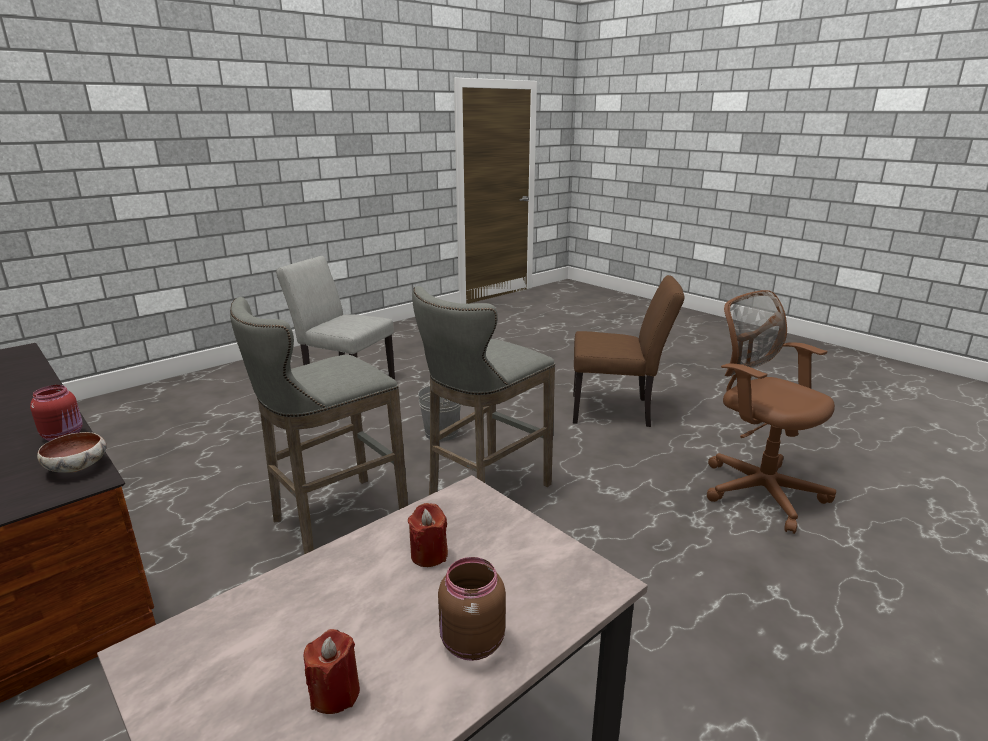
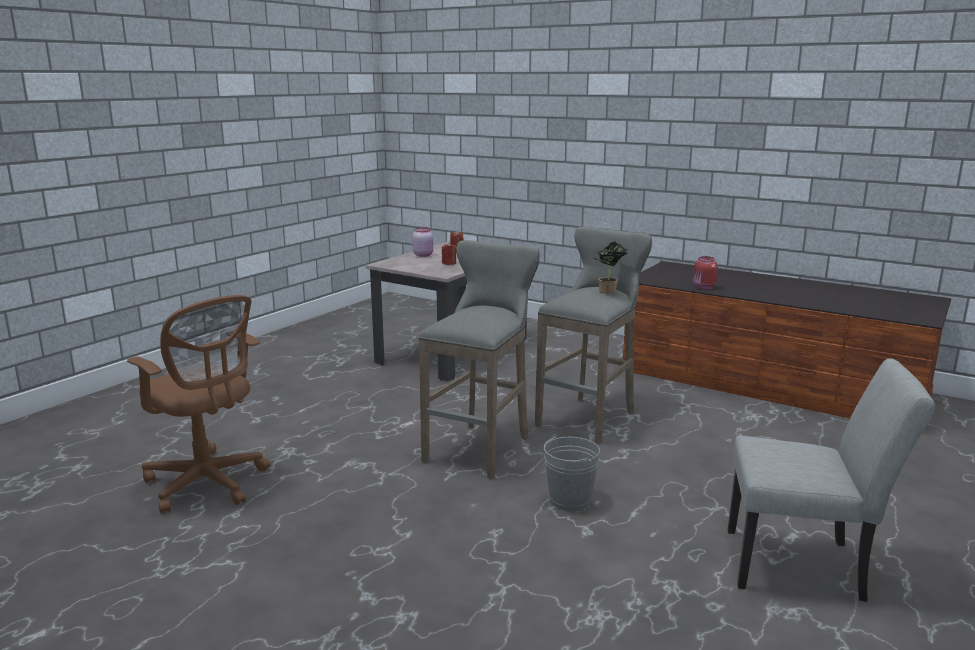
camera: 165 degrees right, 5 degrees down
bowl [37,432,107,473] -> none
brown jar [438,557,506,661] -> pink jar [413,227,433,257]
brown chair [573,275,685,427] -> none
none -> potted plant [593,241,628,294]

